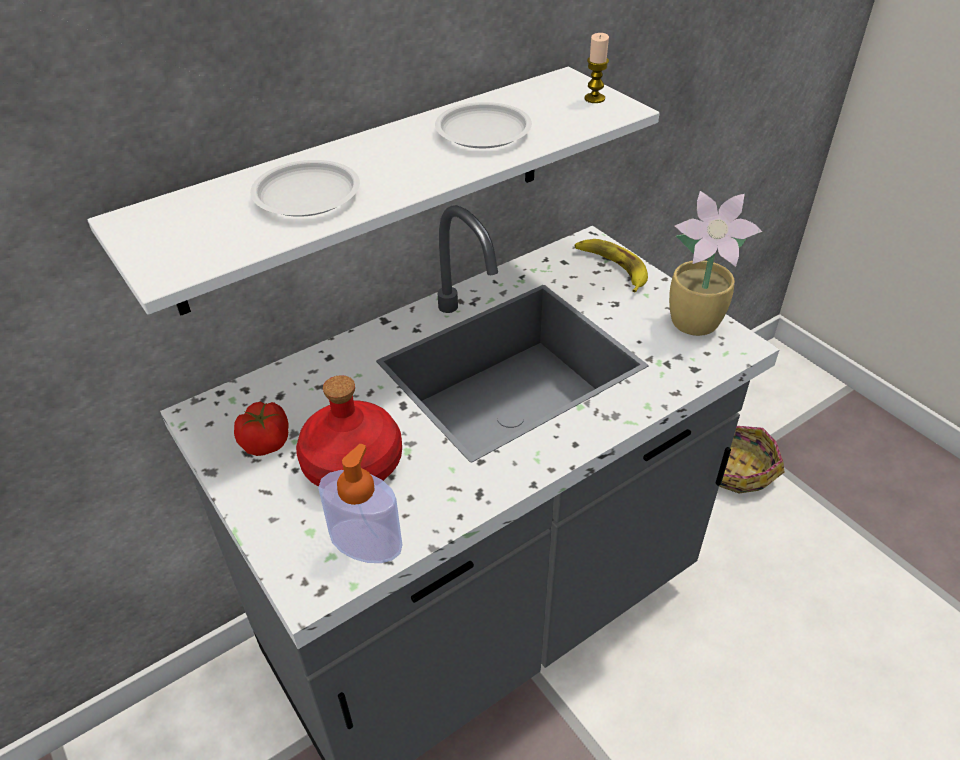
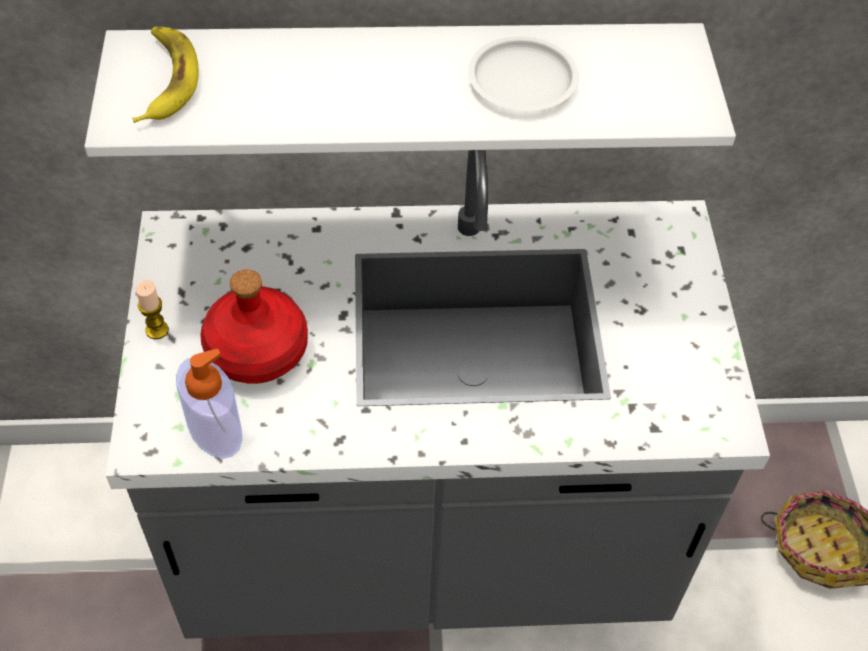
camera: 30 degrees right, 10 degrees up
tomato [234,402,288,456] -> none
white plate [250,160,360,217] -> none
banana [575,239,648,292] -> banana moved to [133,27,199,123]
candle [585,33,609,103] -> candle moved to [136,280,169,339]
potted plant [669,191,762,336] -> none

